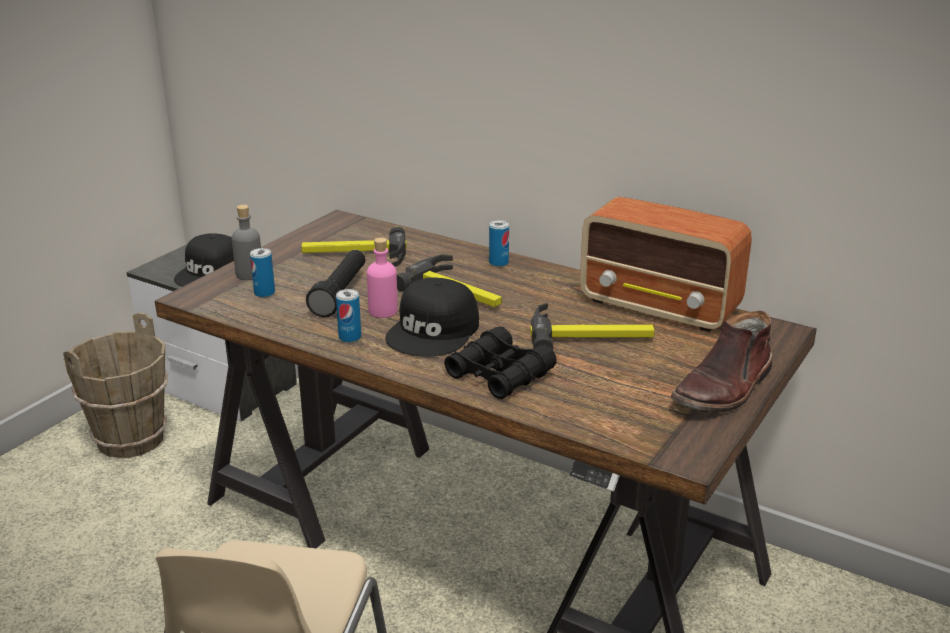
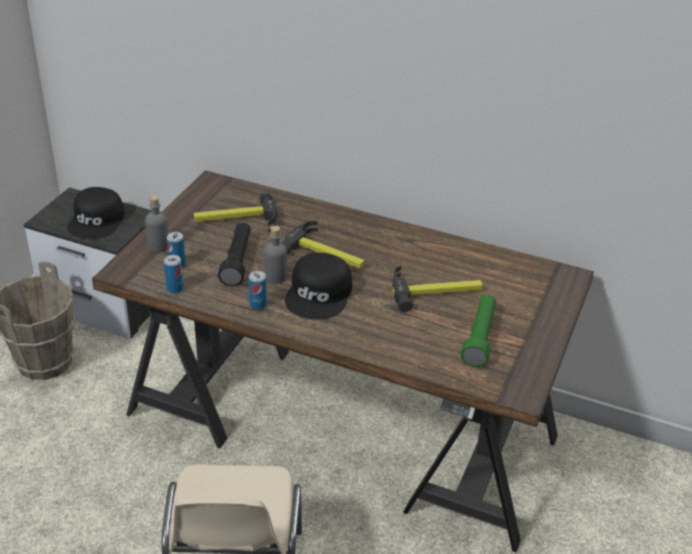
camera: 10 degrees left, 10 degrees up
pink bottle [367,238,398,318] -> grey bottle [264,226,287,284]
black binoculars [444,326,556,399] -> none
can [489,220,509,267] -> can moved to [164,255,183,293]
radio [580,197,752,332] -> none
brown boot [671,311,772,413] -> none
none -> green flashlight [460,294,496,367]

